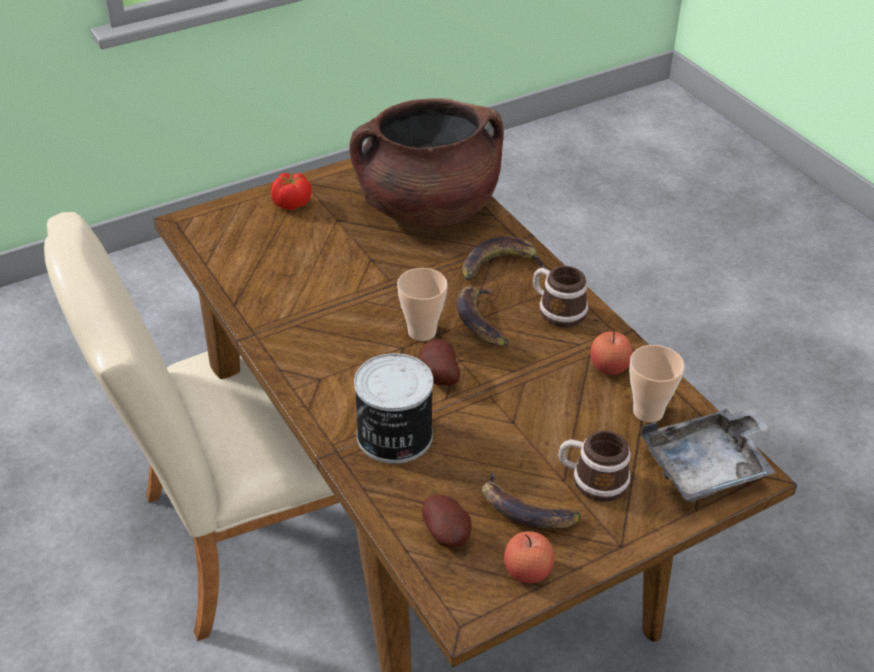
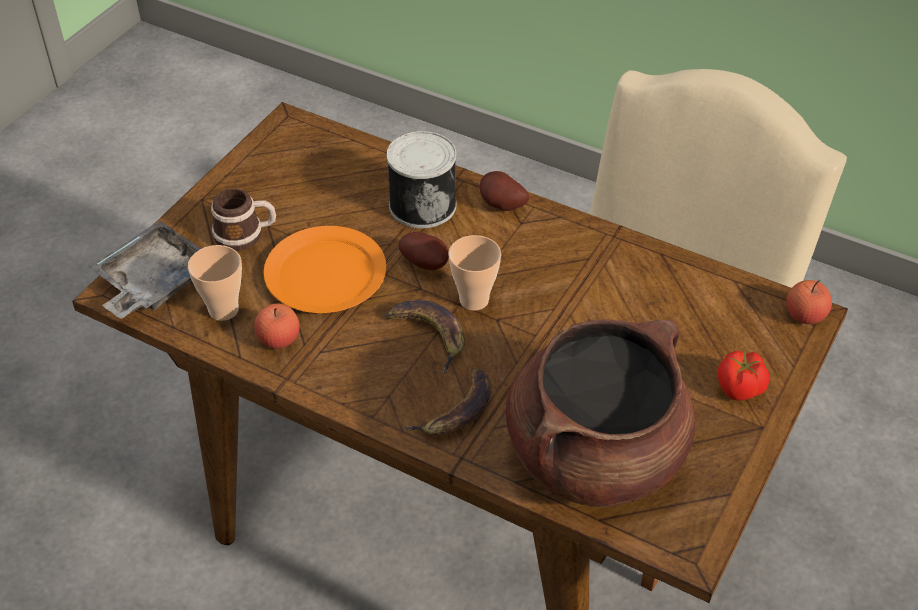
camera: 150 degrees right, 5 degrees up
potato [422,495,472,548] -> potato moved to [480,171,529,211]
banana [482,472,581,529] -> none
apple [504,531,554,583] -> apple moved to [786,280,832,324]
mug [533,266,588,327] -> none
none -> orange plate [264,226,387,313]

